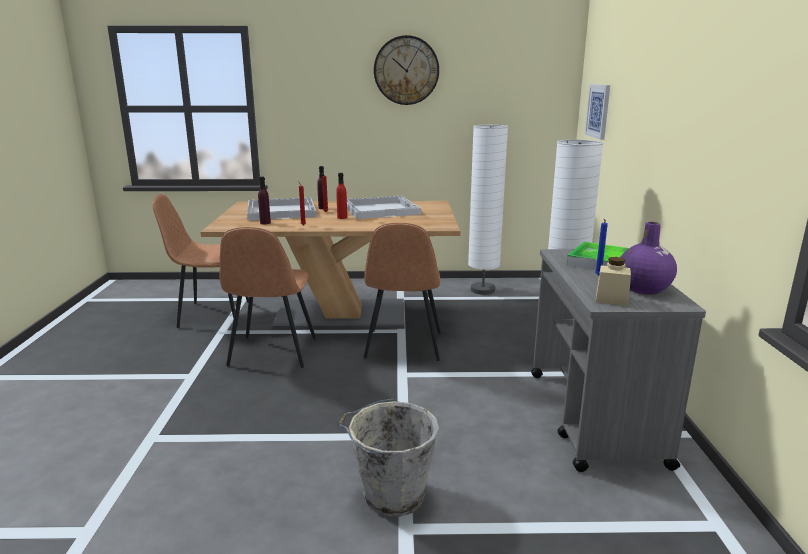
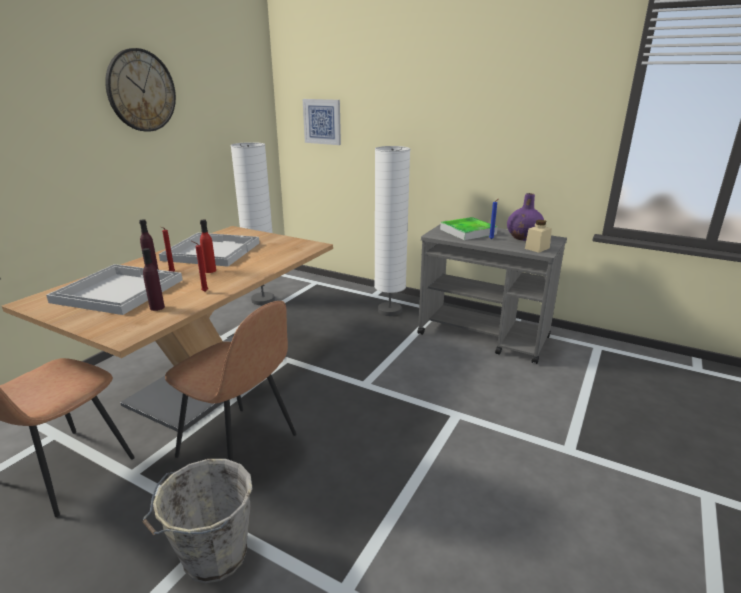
camera: 60 degrees left, 5 degrees up
grey bucket [338,399,439,517] -> grey bucket moved to [142,459,253,584]
brown chair [364,223,441,361] -> none

